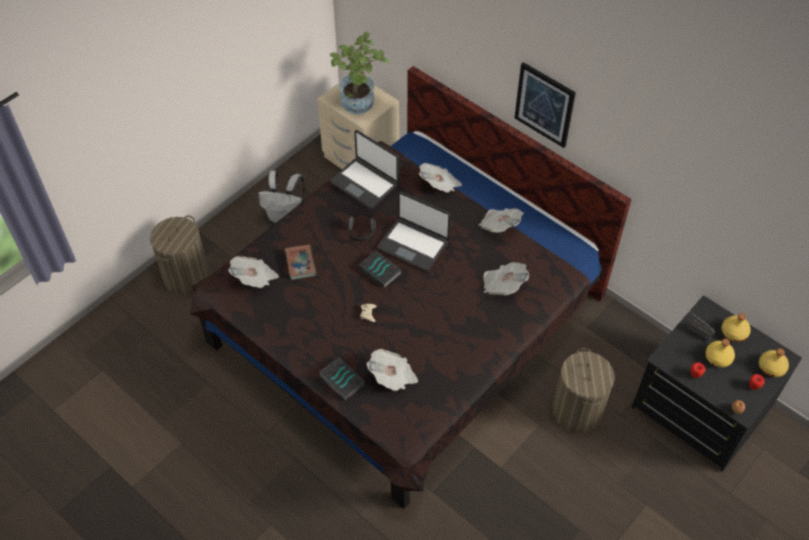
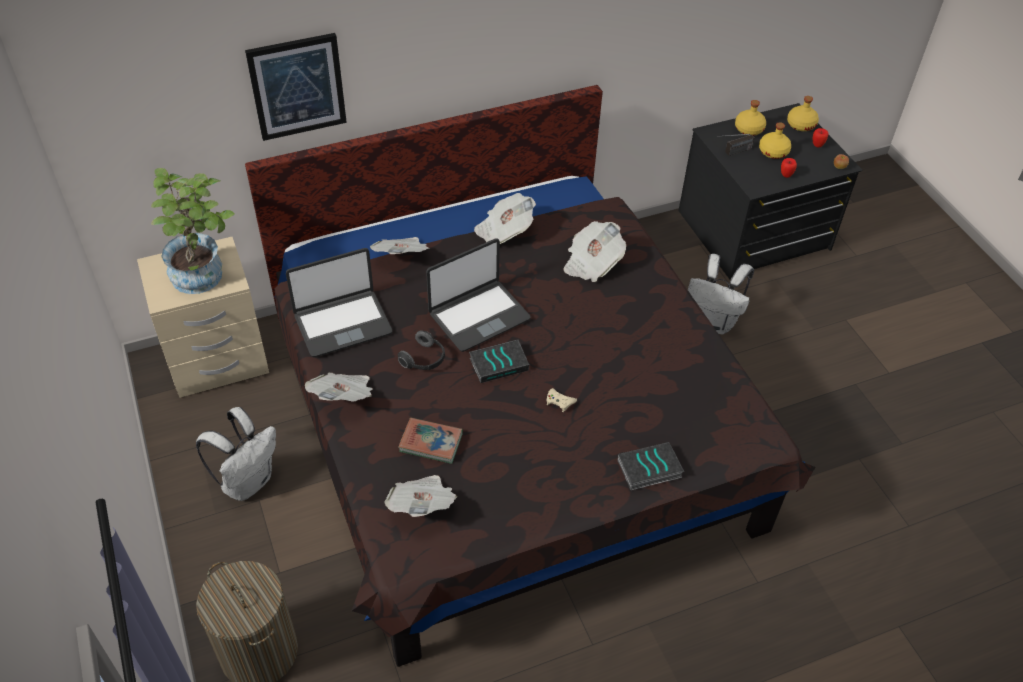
camera: 65 degrees left, 5 degrees down
newspaper [367,349,418,391] -> newspaper moved to [305,372,372,401]
picture [515,62,576,148] -> picture moved to [245,33,347,141]
laundry basket [553,348,615,433] -> white backpack [688,254,754,334]

